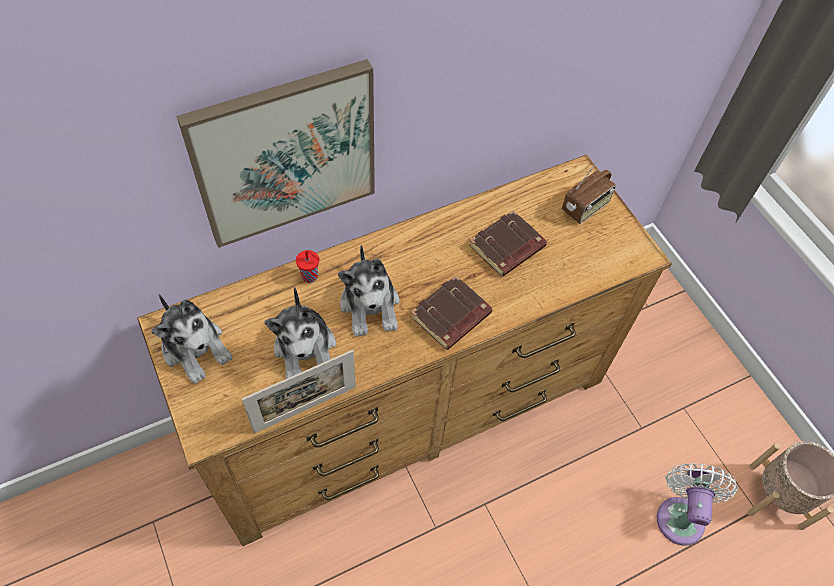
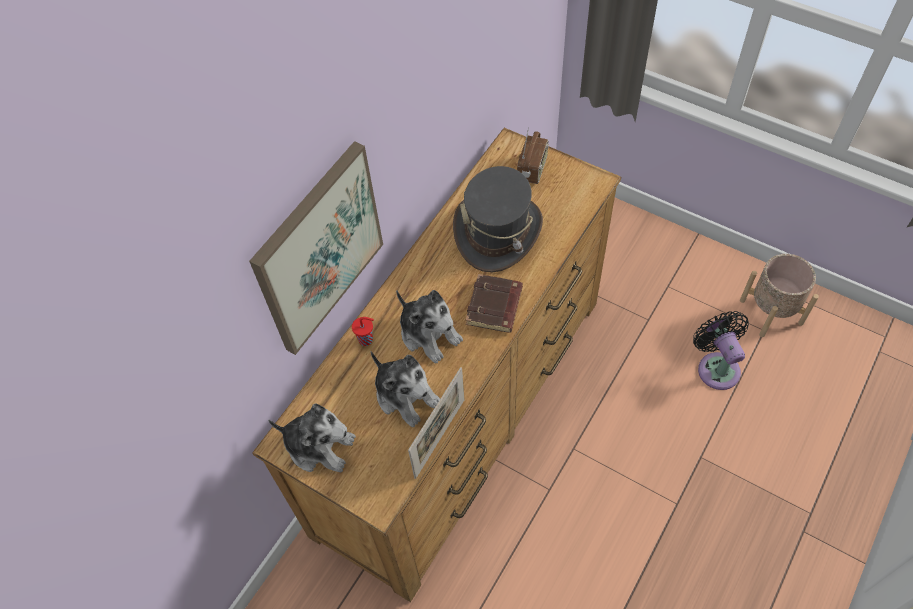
camera: 25 degrees left, 0 degrees up
brown book [469,210,547,277] -> grey hat [453,166,543,273]
white fan [657,463,737,545] -> black fan [693,311,749,390]

